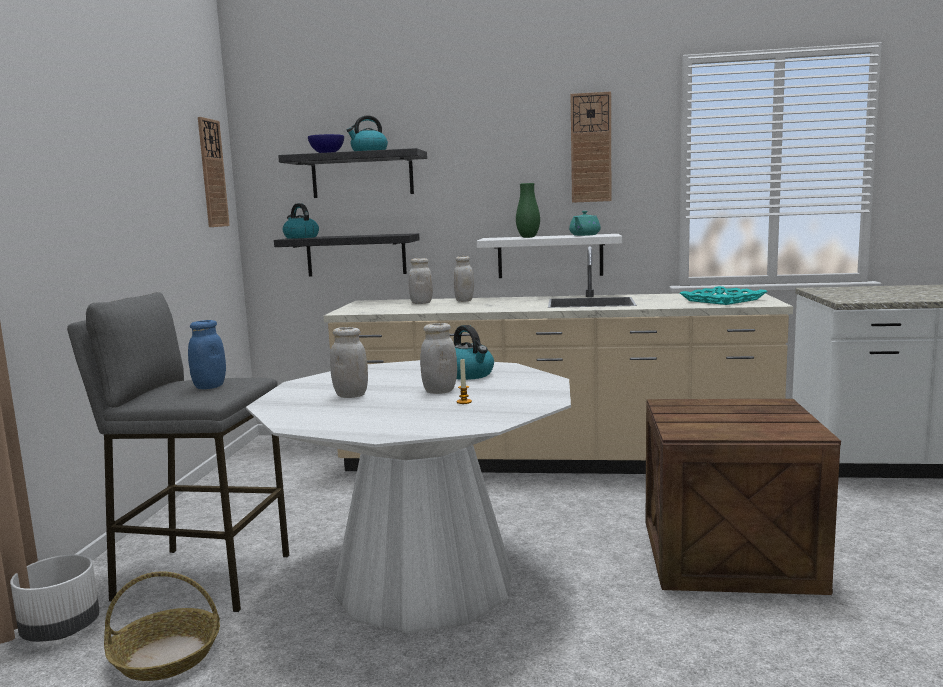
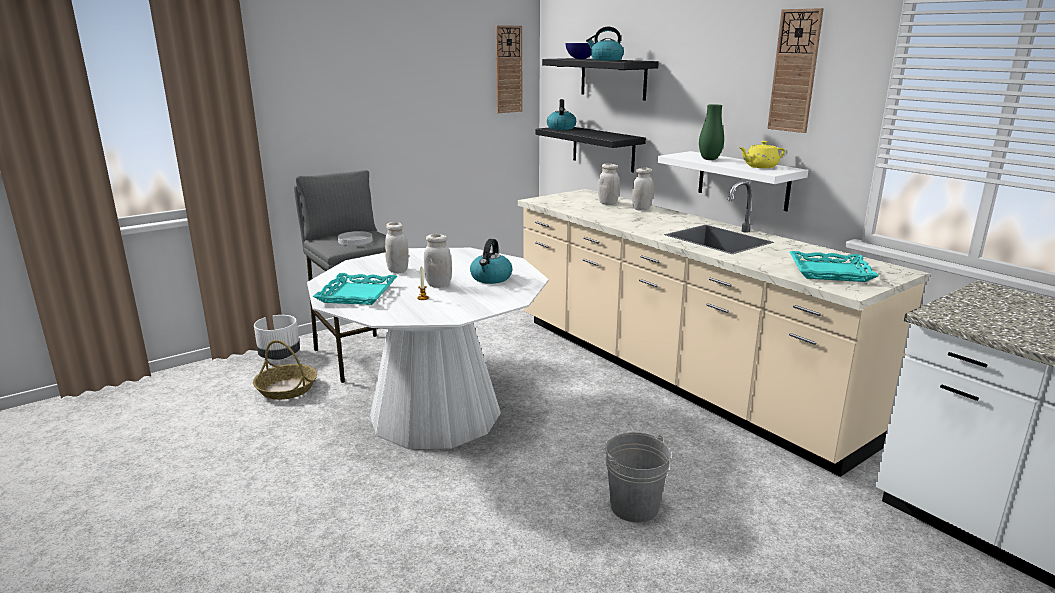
camera: 45 degrees right, 10 degrees up
blue jar [188,320,226,389] -> white plate [338,231,373,245]
turquoise teapot [569,211,601,236] -> yellow teapot [739,141,785,168]
crate [646,399,841,595] -> grey bucket [605,432,671,523]
none -> turquoise tray [313,273,397,305]

